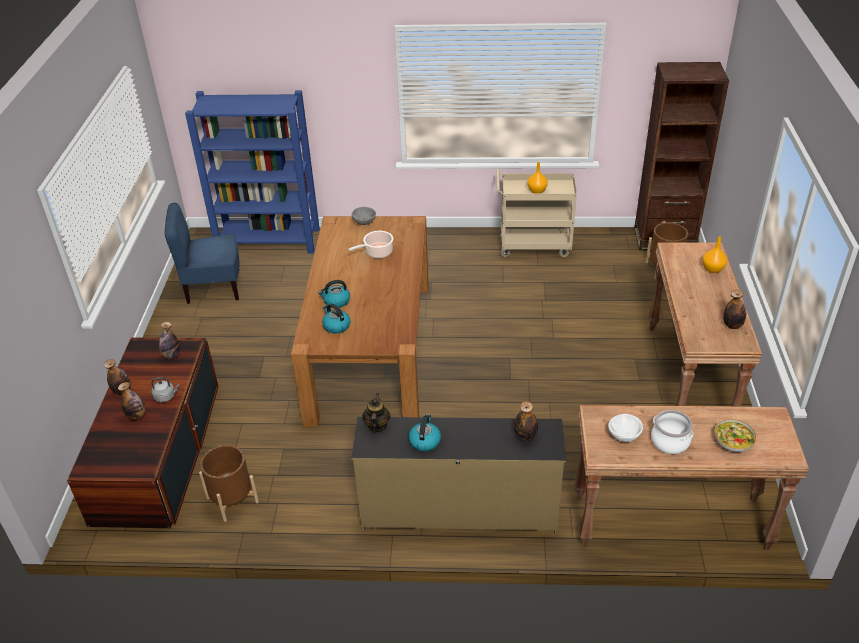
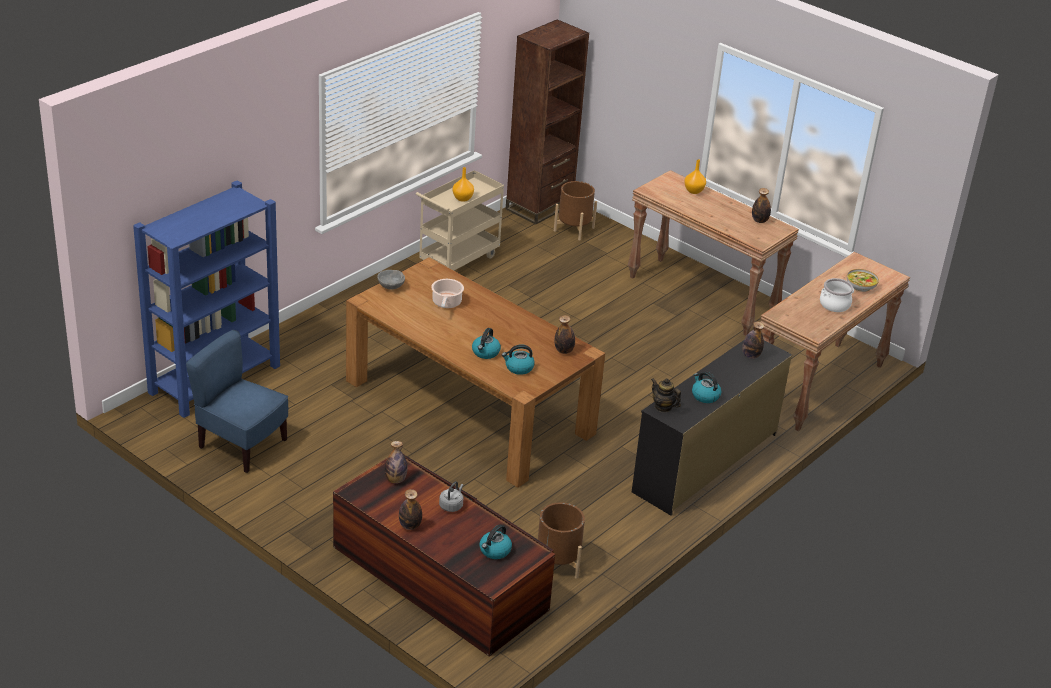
camera: 55 degrees left, 5 degrees down
bottle [118,382,145,420] -> bottle moved to [554,315,575,354]
blue chair [165,203,240,304] -> blue chair turned 90 degrees clockwise [186,330,288,473]
white bowl [608,414,643,442] -> none
none -> kettle [479,524,512,559]

